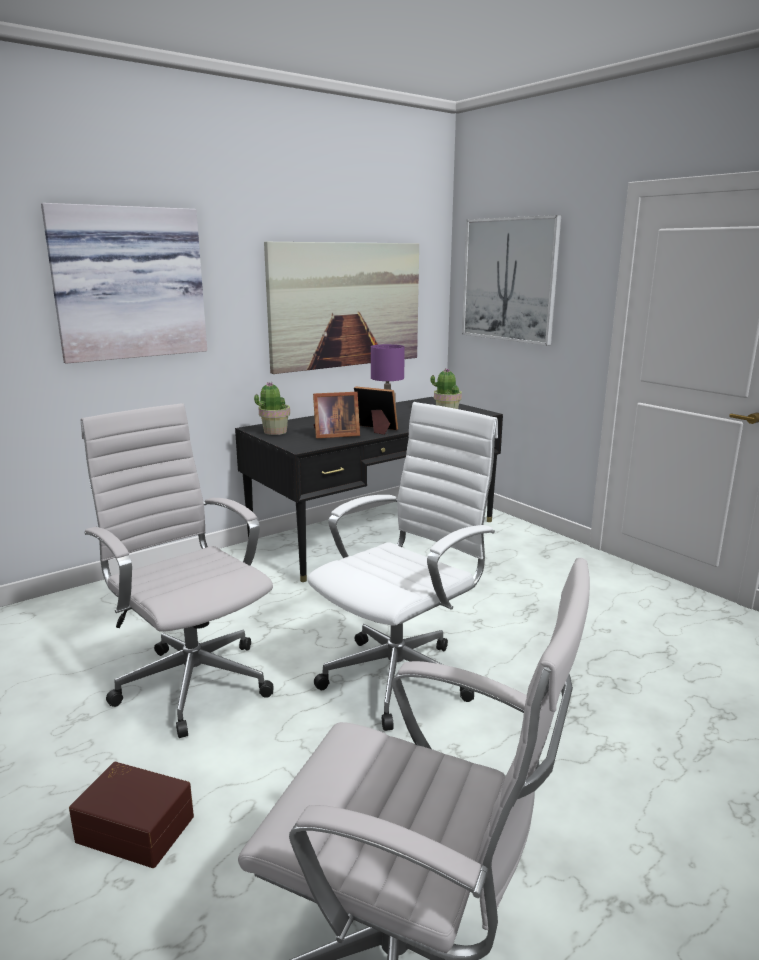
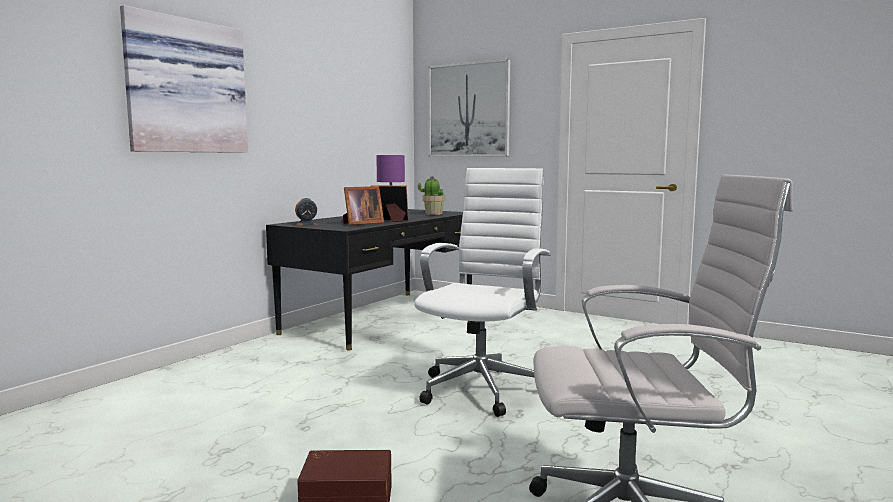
camera: 20 degrees left, 10 degrees down
white office chair [81,403,274,738] -> none
potted plant [254,382,290,435] -> alarm clock [295,198,318,226]
picture [264,241,419,374] -> none

